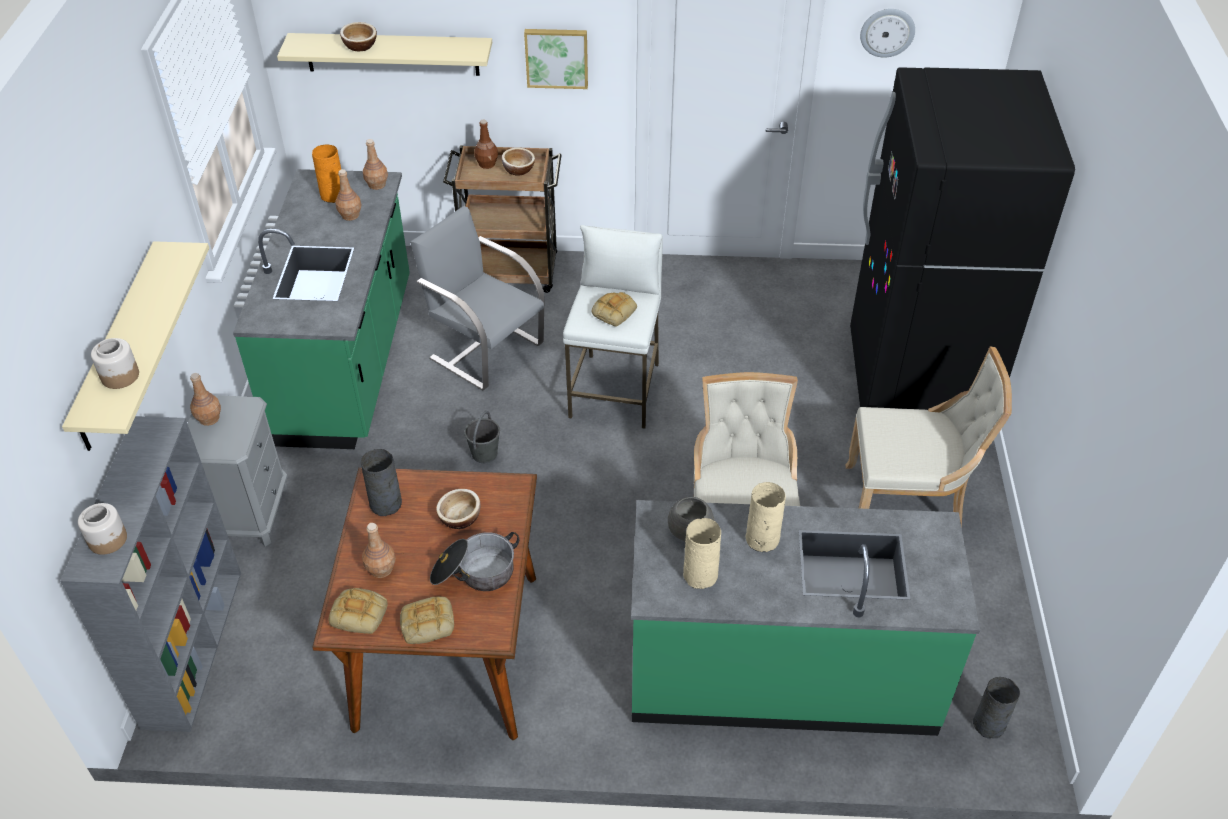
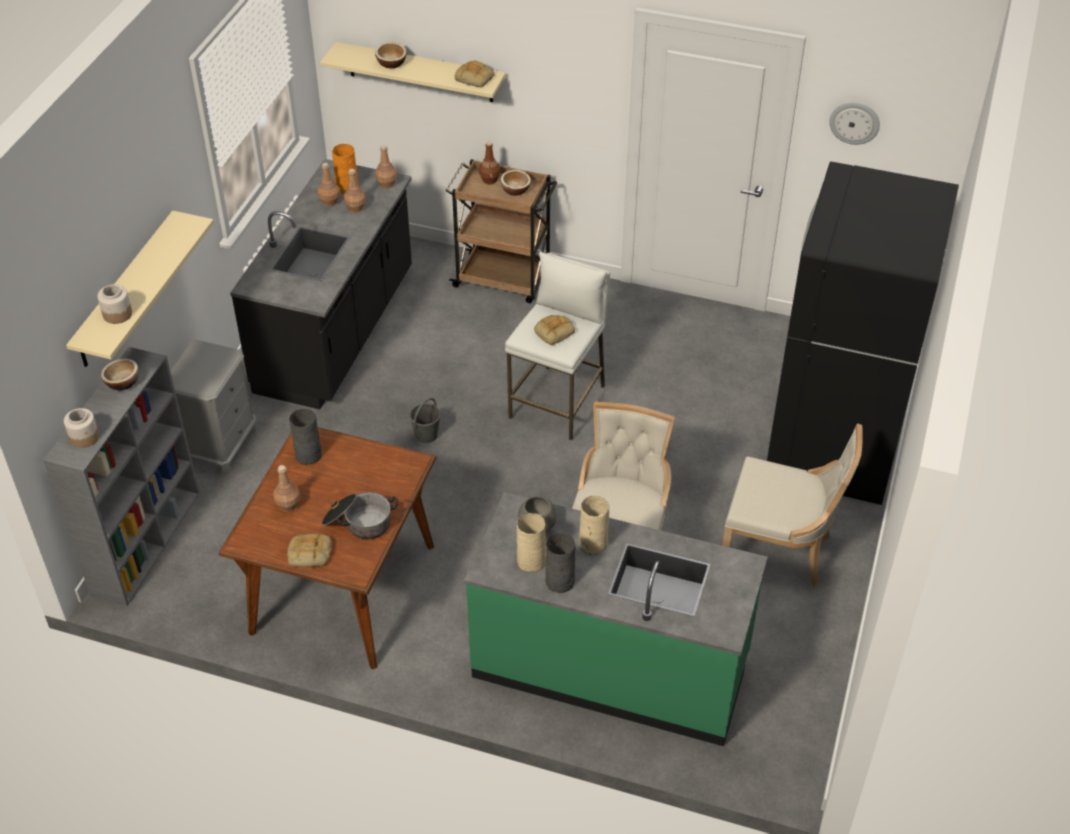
camera: 15 degrees right, 0 degrees up
brown bottle [190,373,221,426] -> brown bottle moved to [318,163,340,207]
green counter [233,169,410,449] -> black counter [230,159,412,409]
bread [329,588,388,634] -> bread moved to [455,60,494,87]
grey chair [410,206,544,390] -> none
bowl [436,489,480,529] -> bowl moved to [101,359,139,390]
picture [524,29,588,89] -> none
grey vase [973,677,1020,738] -> grey vase moved to [545,533,575,593]

